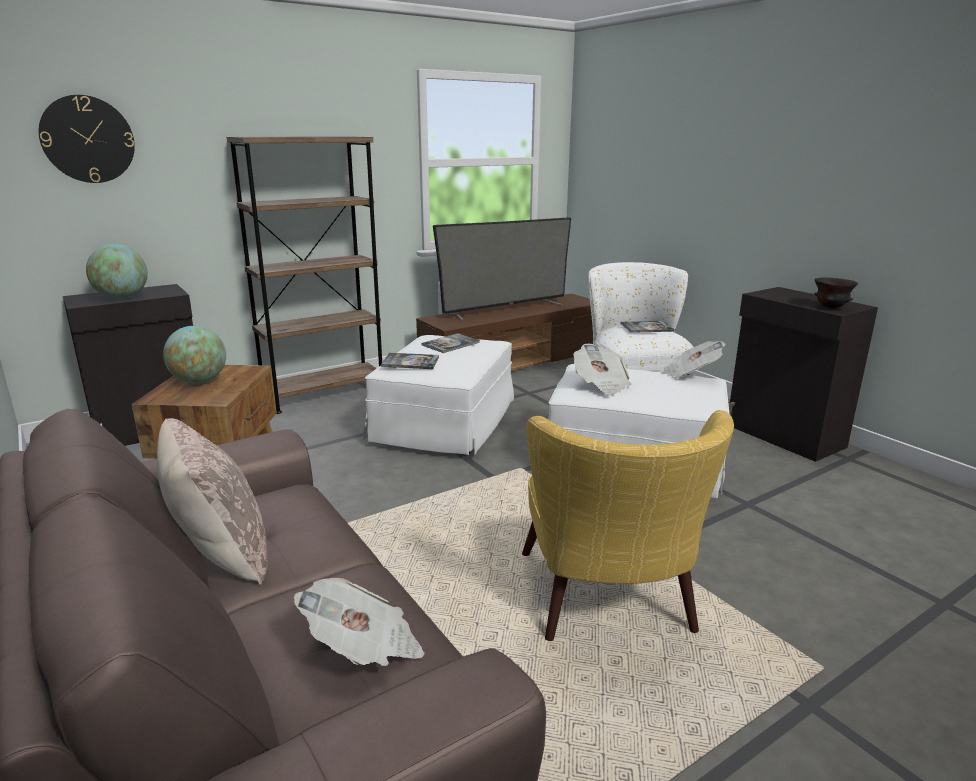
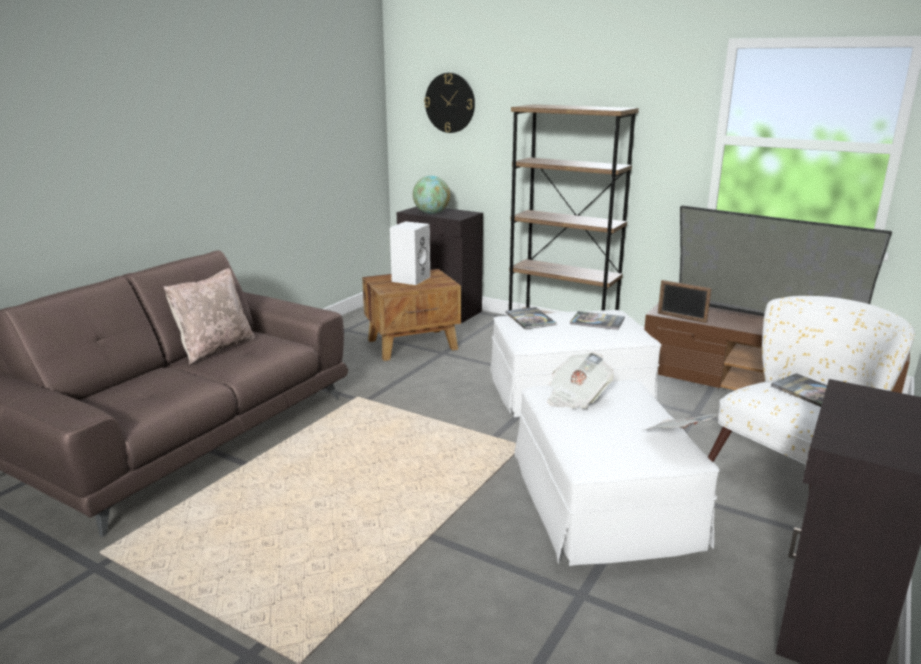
camera: 65 degrees right, 0 degrees up
globe [163,326,226,384] -> white speaker [390,221,430,285]
newspaper [294,578,425,666] -> none
yellow armchair [522,410,734,641] -> none
black bowl [814,278,858,309] -> none
none -> picture frame [658,280,712,323]

